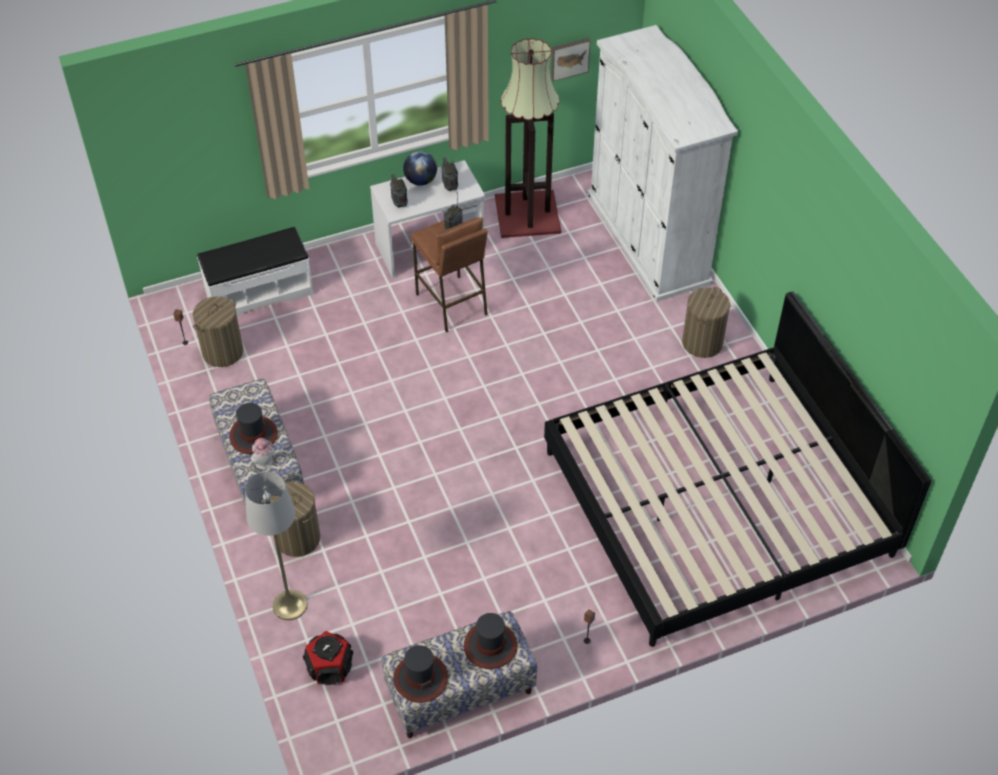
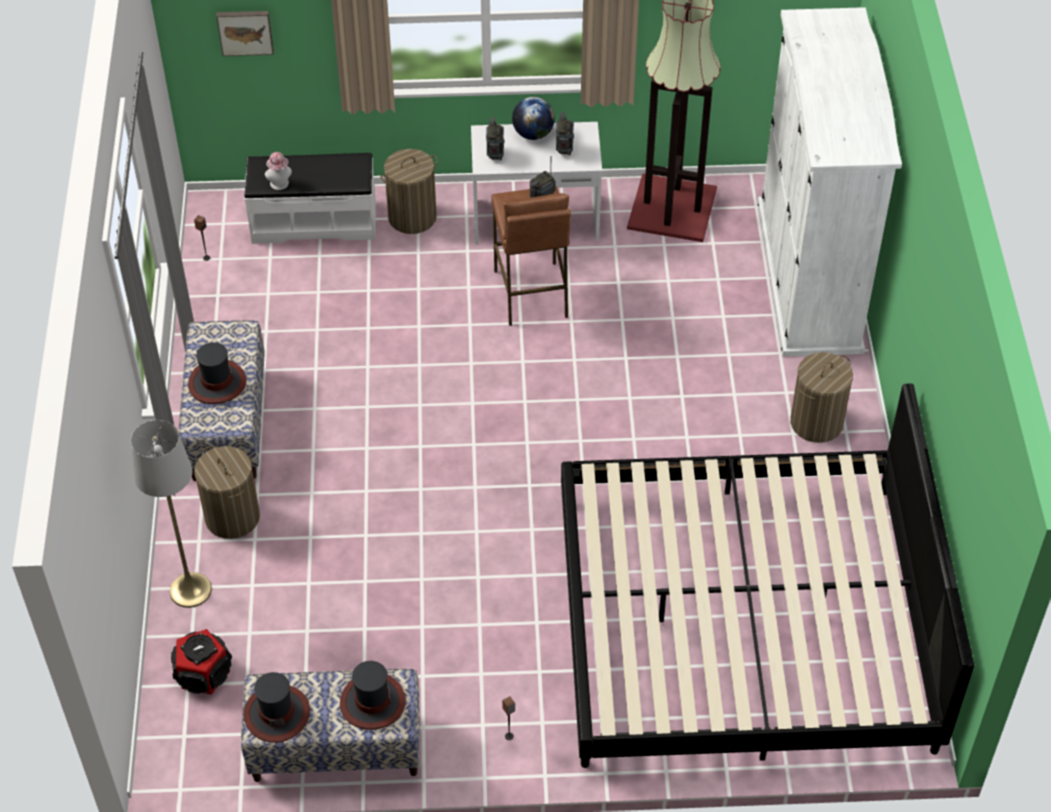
camera: 20 degrees right, 0 degrees up
laundry basket [193,297,243,367] -> laundry basket moved to [380,149,438,234]
hat [251,438,274,469] -> hat moved to [265,152,292,190]
picture [551,38,591,82] -> picture moved to [216,11,274,56]

